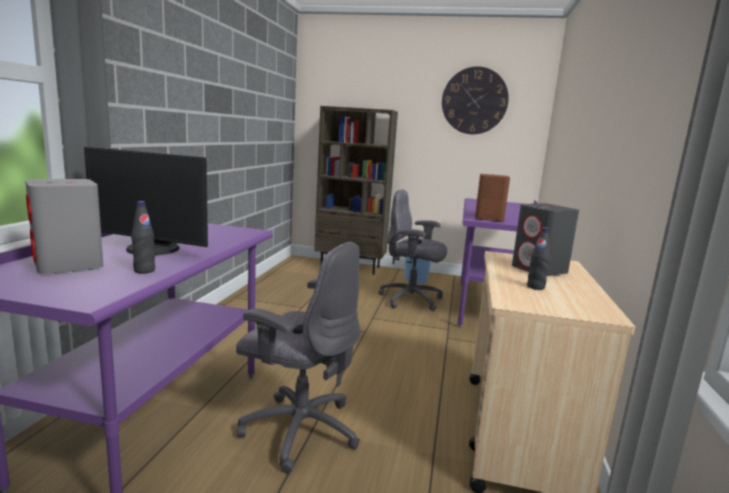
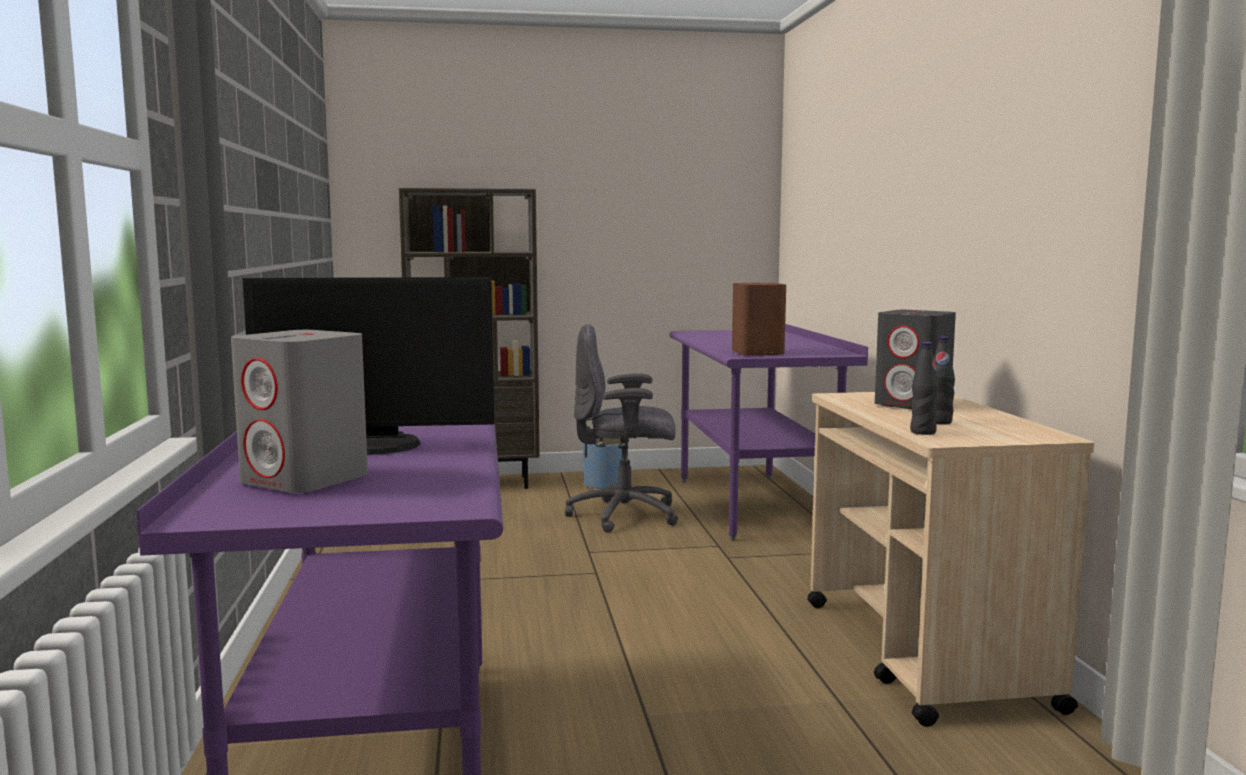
camera: 20 degrees left, 5 degrees down
black bottle [131,201,155,273] -> black bottle moved to [910,342,939,435]
grey office chair [236,242,361,474] -> none
wall clock [442,66,509,134] -> none

